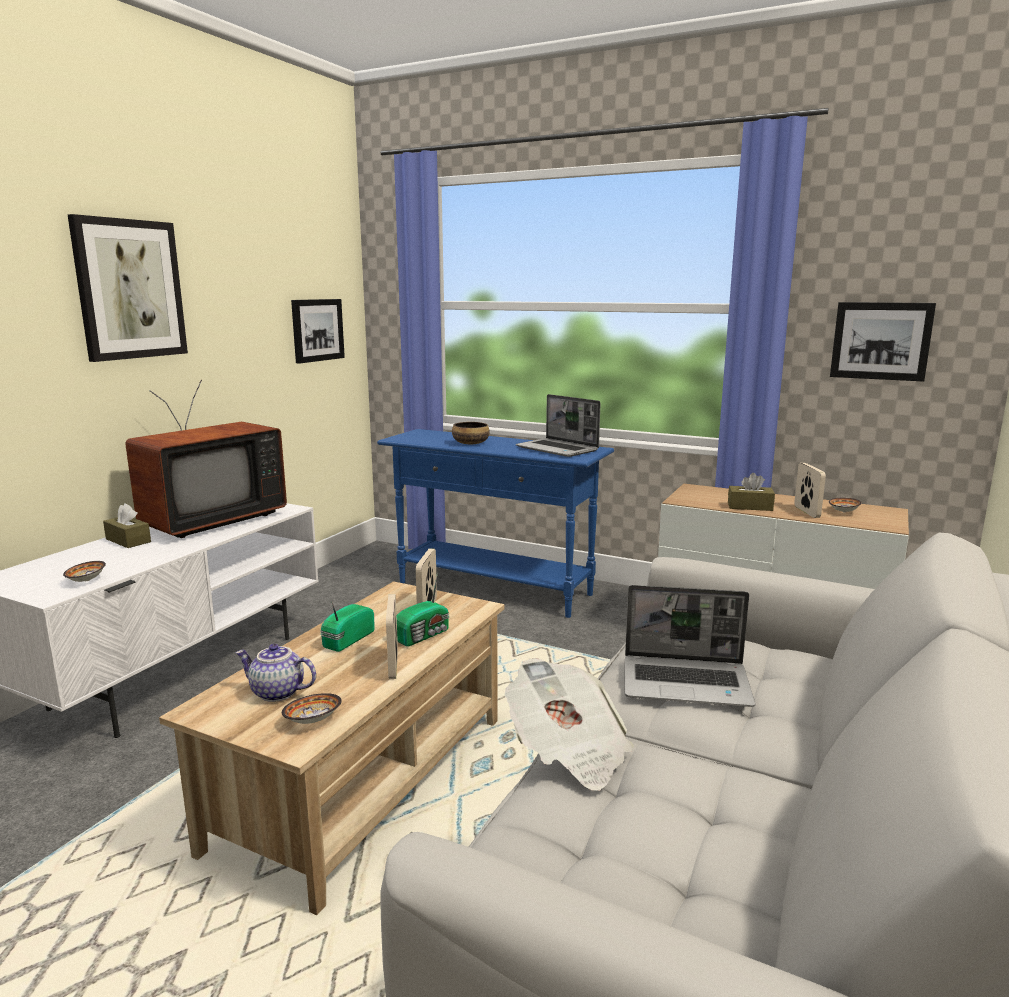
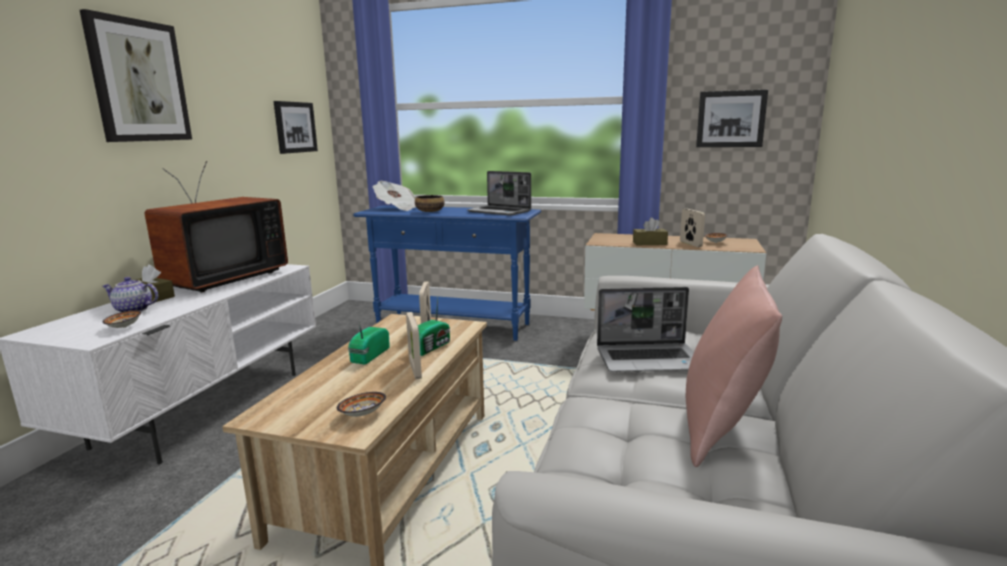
camera: 10 degrees left, 0 degrees up
teapot [235,644,316,702] -> teapot moved to [103,277,158,312]
newspaper [505,658,634,791] -> newspaper moved to [372,181,416,211]
none -> pink pillow [686,265,782,467]

